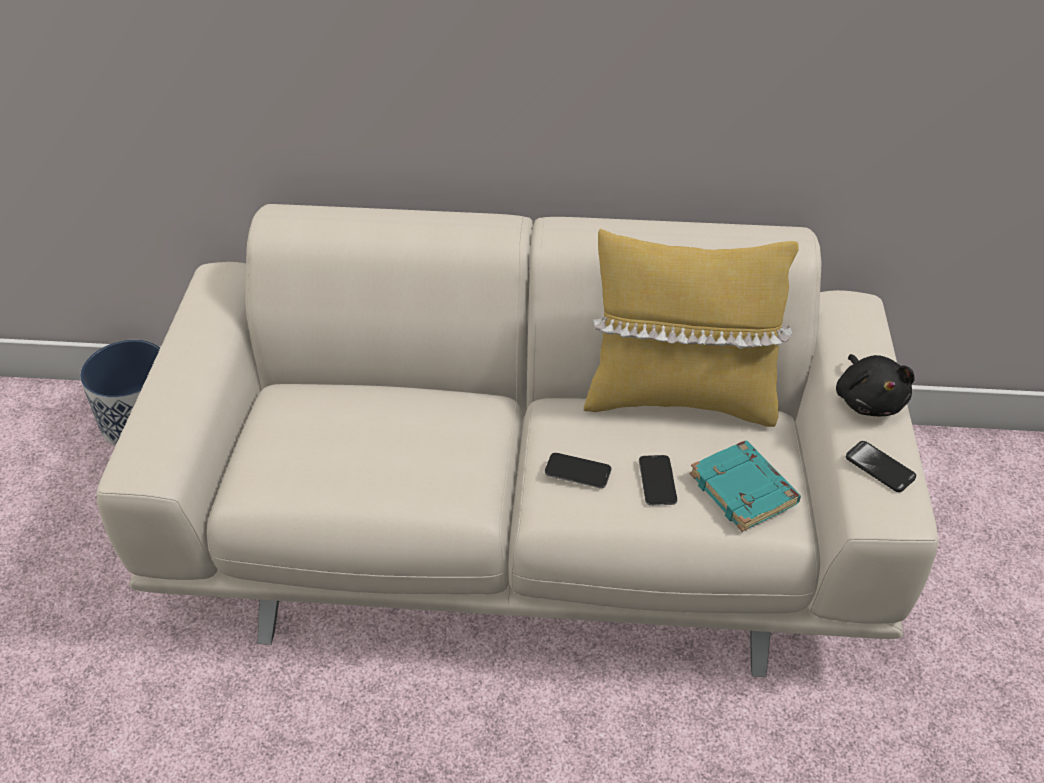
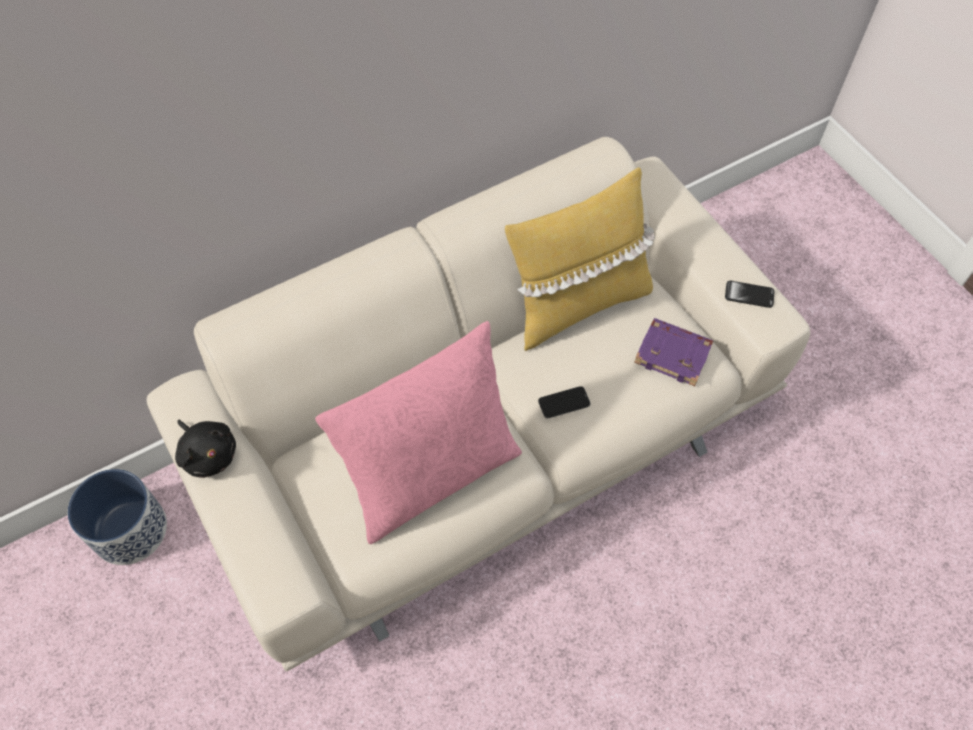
camera: 35 degrees left, 15 degrees up
phone [639,455,677,506] -> none
turquoise book [690,441,801,532] -> purple book [634,318,713,386]
black plush toy [836,354,915,416] -> black plush toy moved to [175,420,236,478]
none -> pink pillow [315,321,522,544]

